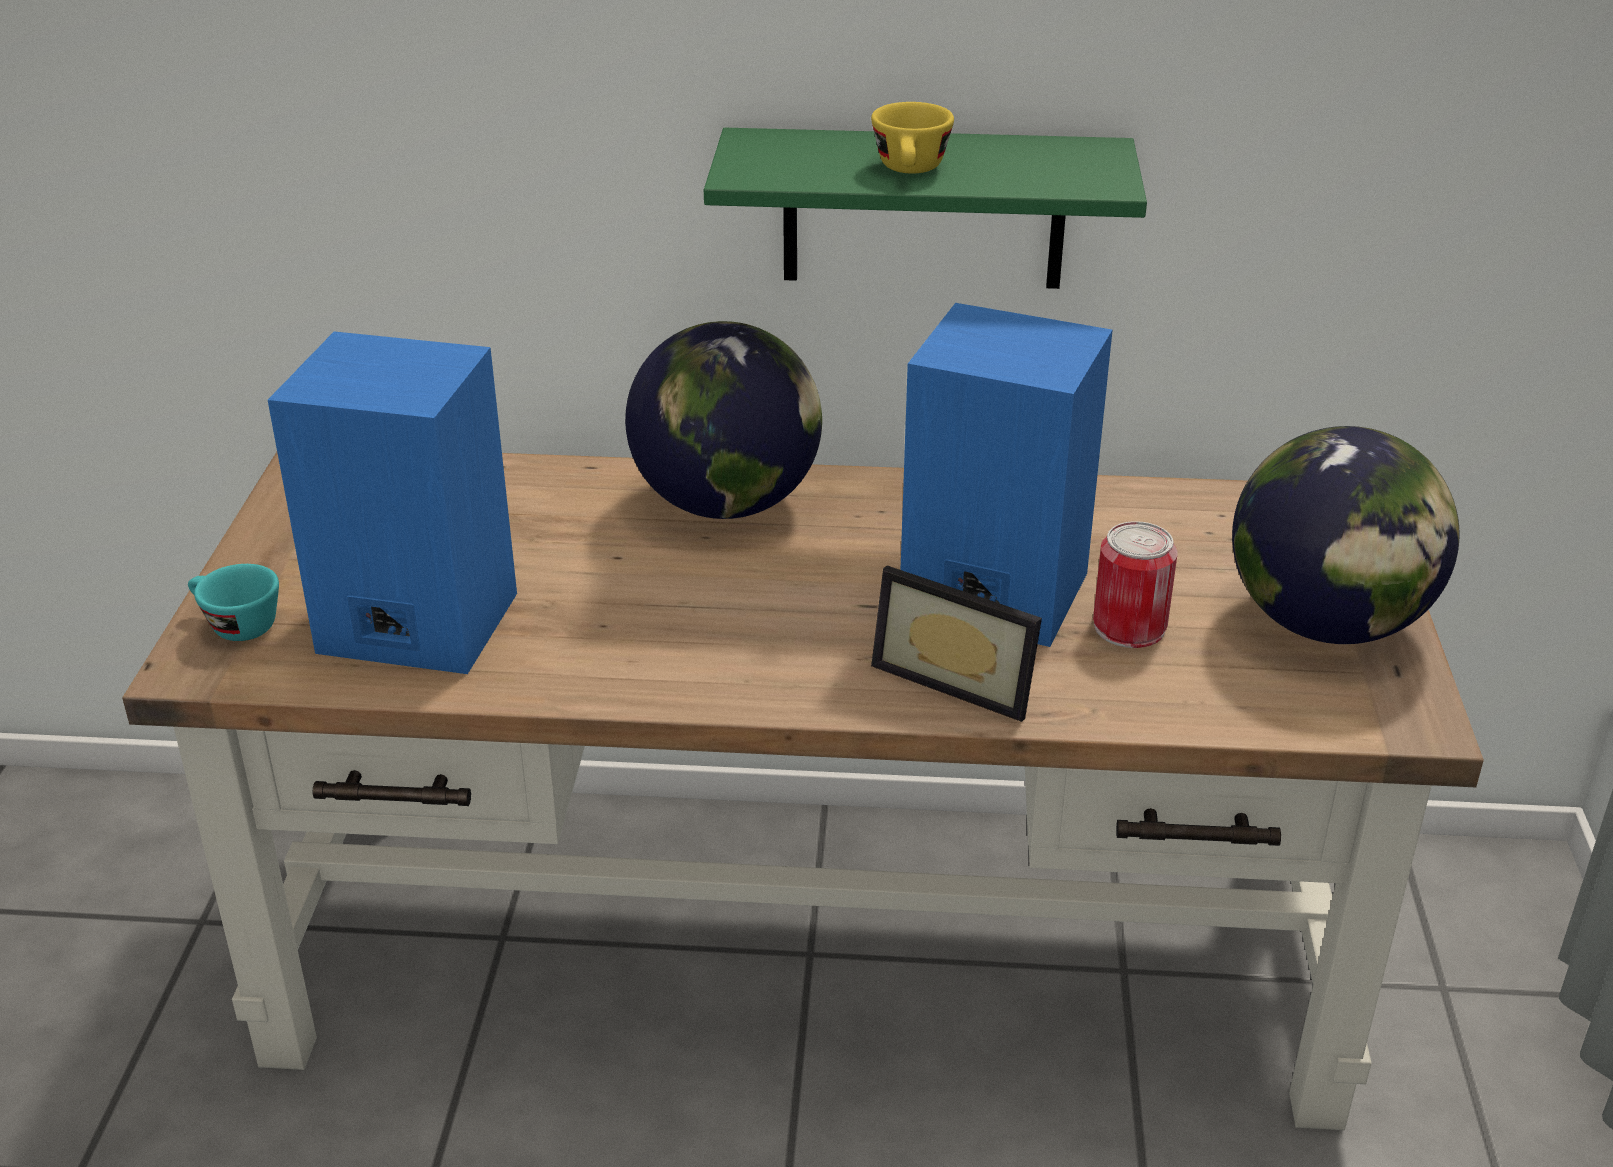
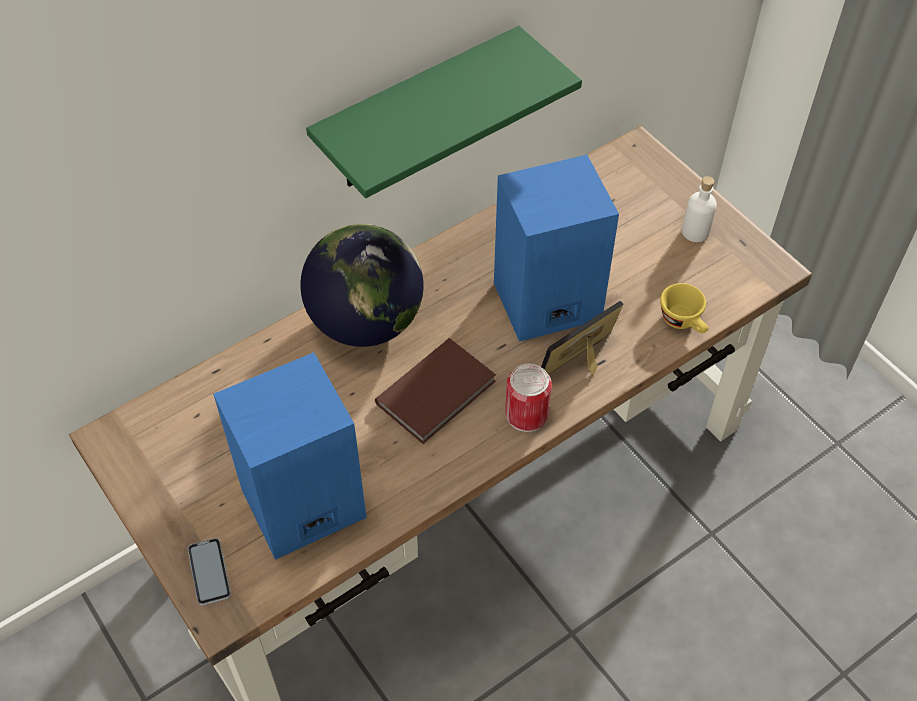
camera: 40 degrees left, 20 degrees up
turquoise cup [188,564,279,641] -> phone [188,538,231,605]
yellow cup [871,102,954,174] -> yellow cup moved to [660,283,708,333]
picture frame [871,565,1042,722] -> picture frame turned 150 degrees clockwise [541,301,624,377]
can [1093,521,1177,648] -> can moved to [505,364,552,432]
globe [1232,426,1460,644] -> white bottle [682,176,717,242]
none -> brown book [375,338,496,444]

